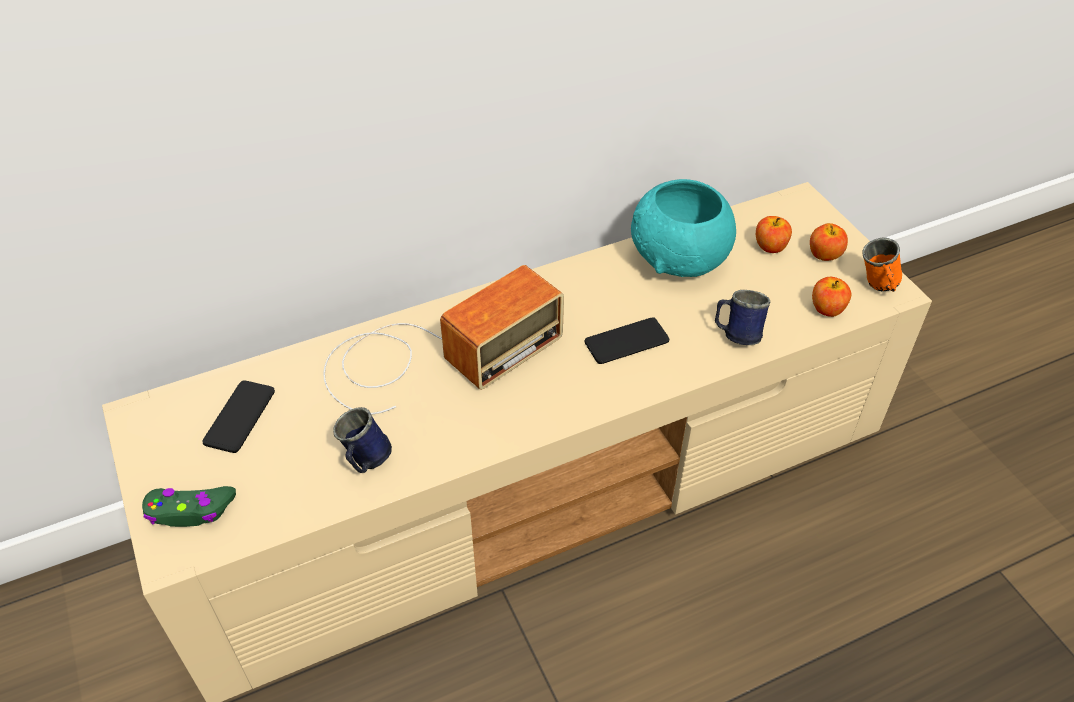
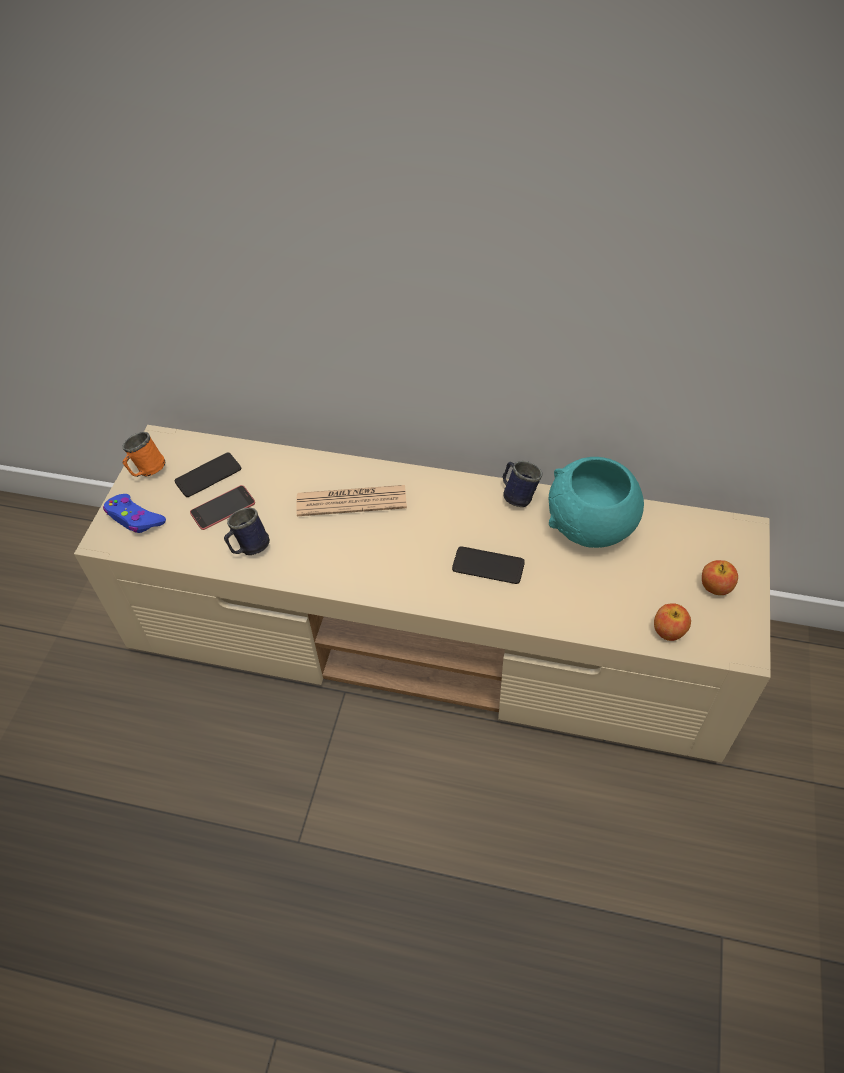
camera: 40 degrees right, 5 degrees up
green game controller [142,486,236,527] -> blue game controller [103,494,166,533]
radio [323,265,564,415] -> newspaper [296,485,407,516]
blue mug [715,290,770,345] -> blue mug moved to [503,461,543,507]
apple [756,216,792,253] -> none
orange mug [862,237,902,292] -> orange mug moved to [122,432,165,477]
none -> phone [190,485,255,530]

